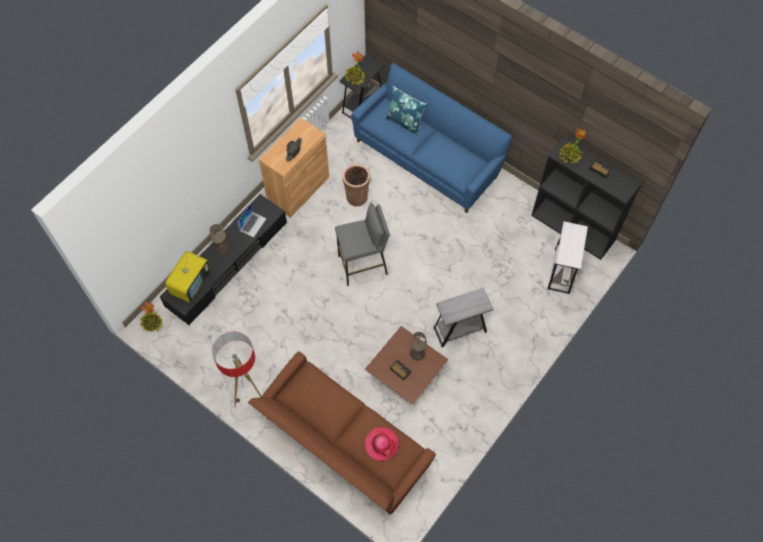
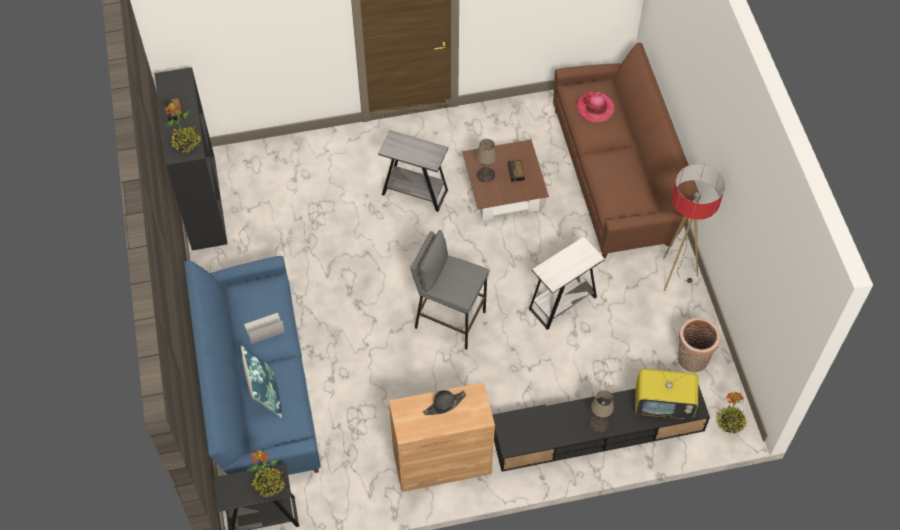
camera: 140 degrees left, 5 degrees down
television [165,251,211,303] -> television turned 150 degrees counterclockwise [635,369,698,419]
laptop [237,204,267,238] -> laptop moved to [244,313,285,344]
basket [342,164,370,207] -> basket moved to [678,317,720,373]
white side table [548,221,588,294] -> white side table moved to [529,237,605,330]

